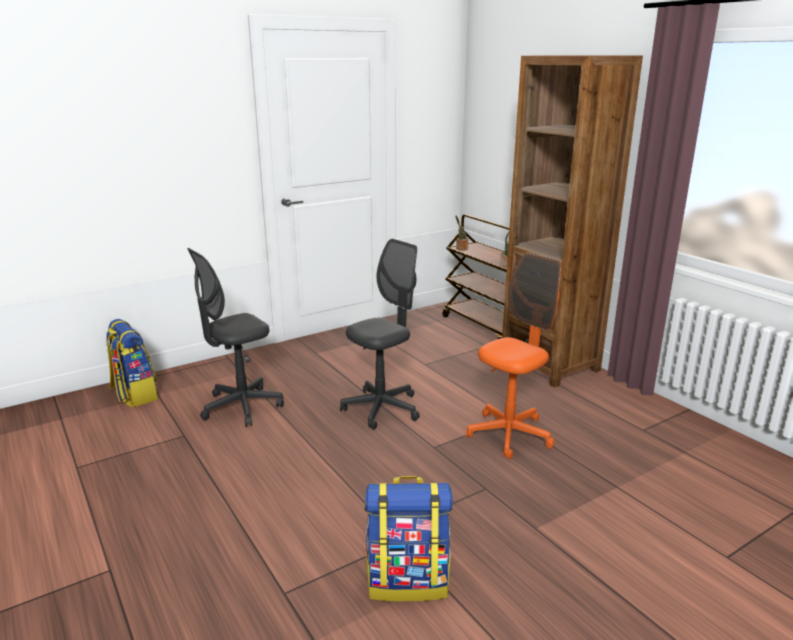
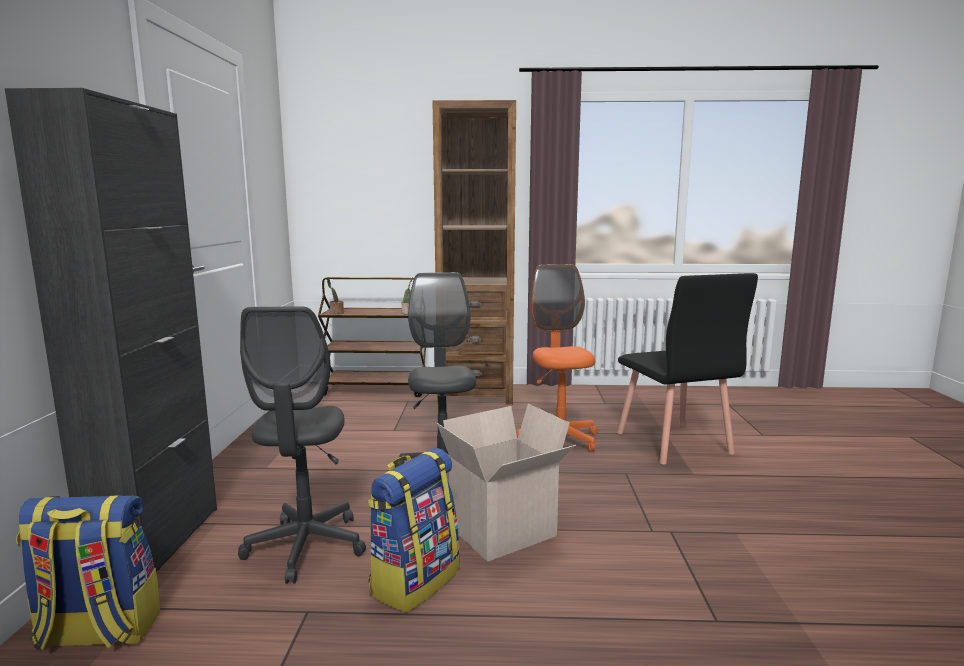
camera: 55 degrees left, 10 degrees down
backpack [364,476,453,602] -> backpack moved to [367,448,460,613]
none -> black cabinet [5,88,217,572]
none -> cardboard box [437,404,576,562]
none -> black chair [617,273,758,465]

